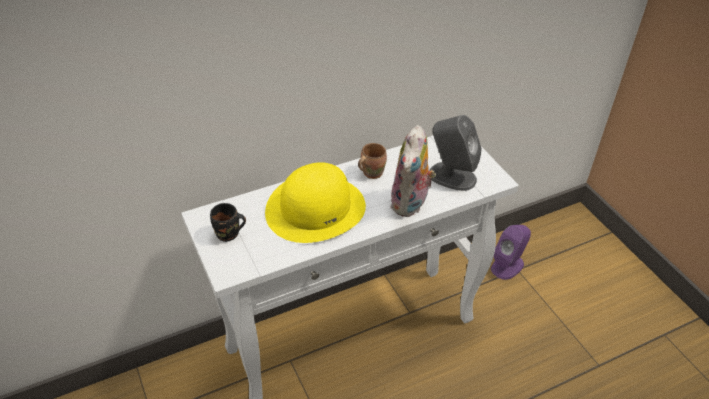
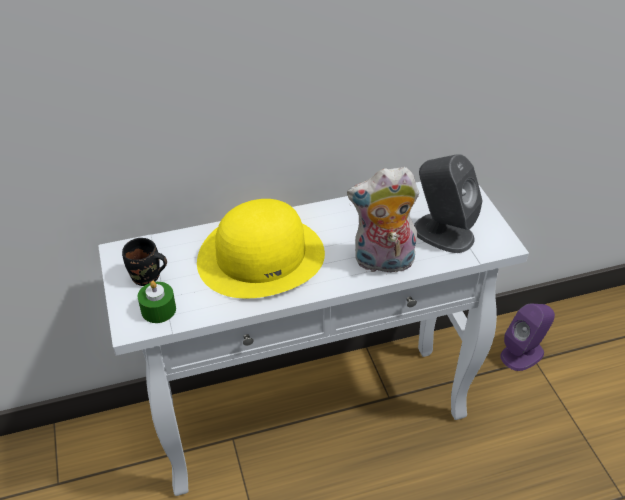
camera: 10 degrees right, 0 degrees up
brown mug [358,143,387,179] -> none
plush toy [390,125,436,217] -> plush toy turned 60 degrees clockwise [347,167,419,277]
none -> green candle [138,281,176,323]

